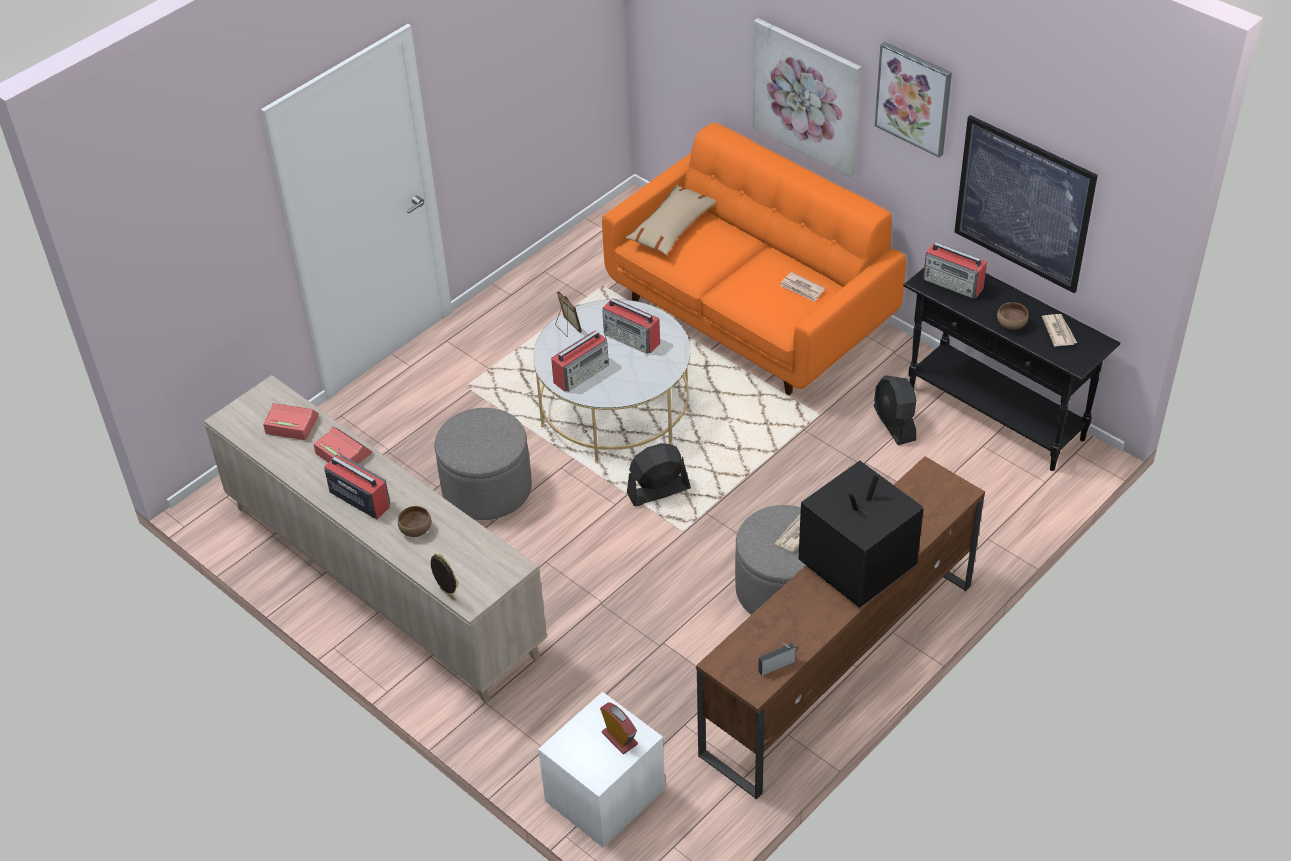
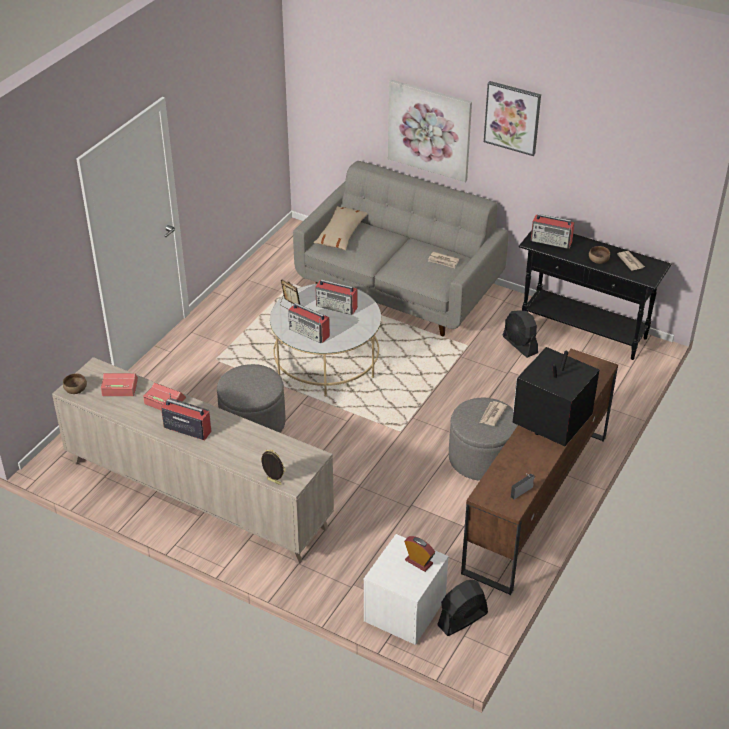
camera: 15 degrees left, 5 degrees down
brown bowl [398,506,432,537] -> brown bowl moved to [63,373,87,394]
radio [551,331,609,392] -> radio turned 90 degrees clockwise [288,303,330,343]
orange sofa [602,123,906,395] -> grey sofa [293,161,508,336]
black fan [627,443,691,506] -> black fan moved to [437,580,488,636]
picture [954,115,1098,293] -> none

